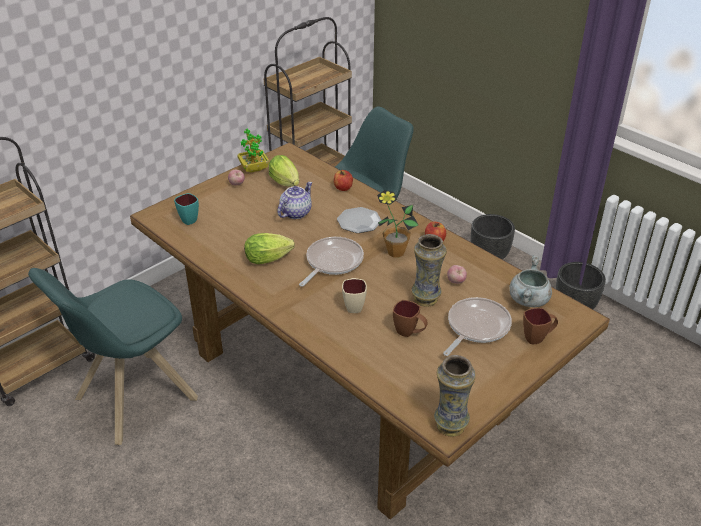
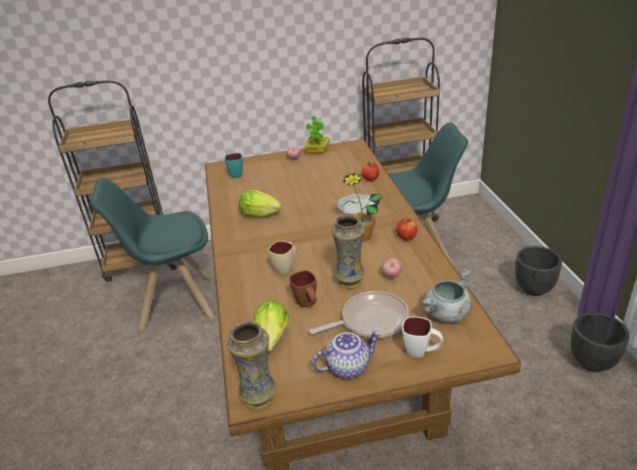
camera: 35 degrees right, 5 degrees down
lettuce [269,155,299,187] -> lettuce moved to [254,300,289,351]
teapot [277,182,312,219] -> teapot moved to [312,331,381,379]
frying pan [299,237,364,287] -> none
brown mug [523,308,558,344] -> white mug [402,316,443,358]

